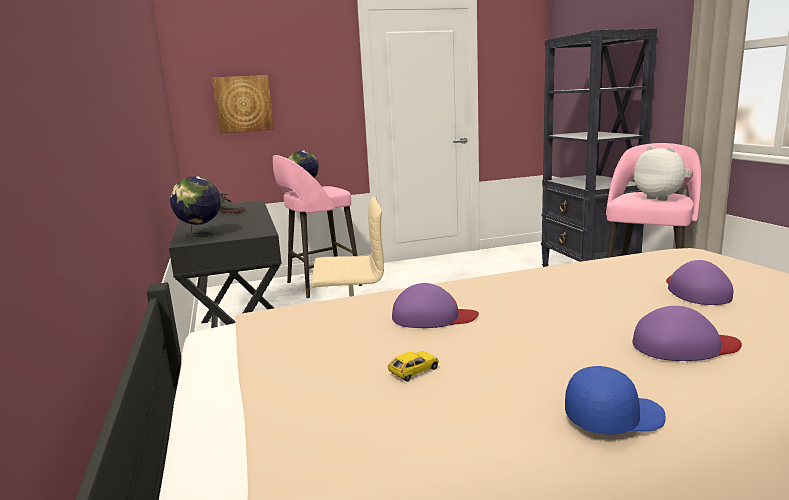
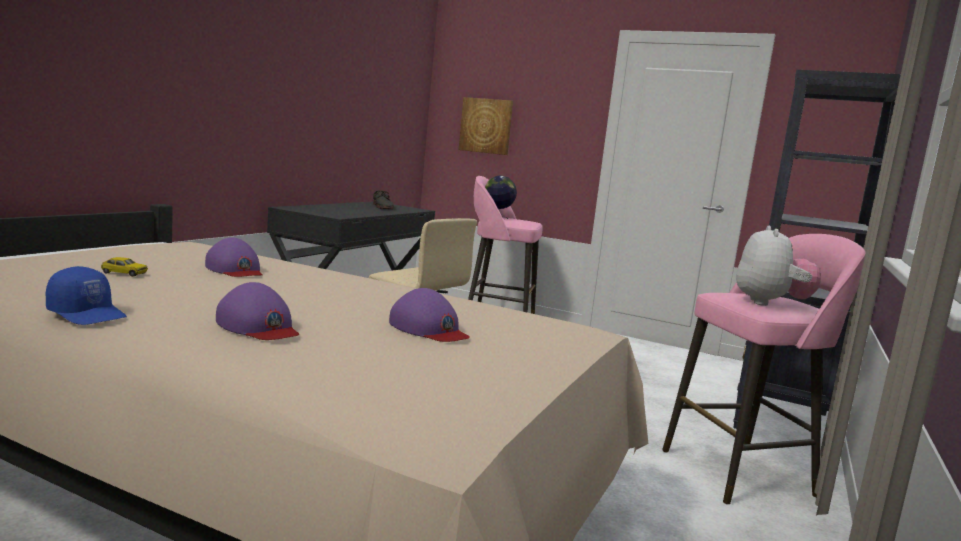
camera: 40 degrees right, 5 degrees down
globe [170,177,221,239] -> none
purple cap [666,260,733,305] -> purple cap turned 90 degrees clockwise [389,288,470,342]

